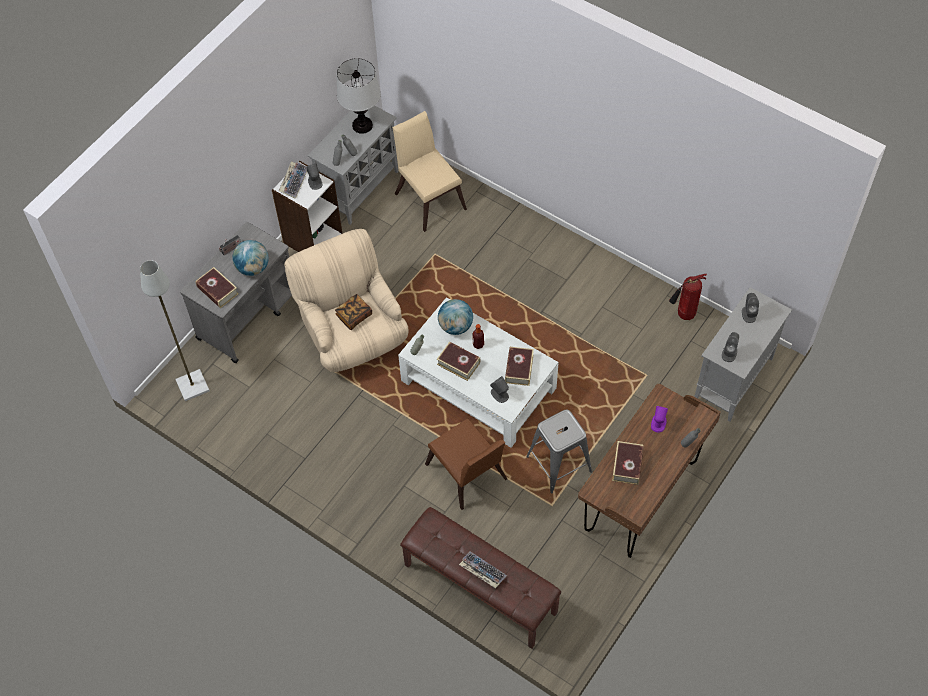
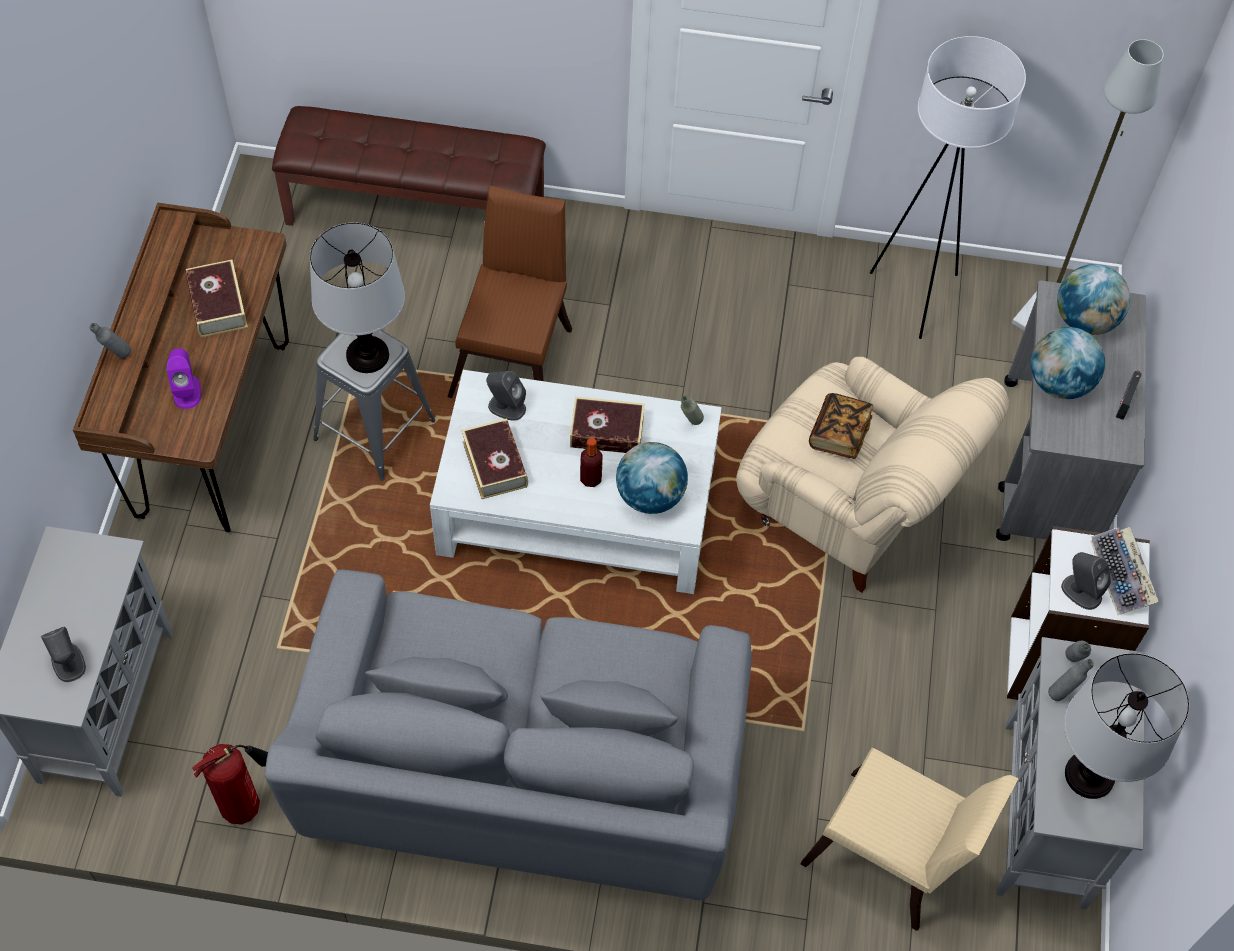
camera: 150 degrees right, 0 degrees up
book [195,267,239,308] -> globe [1057,264,1130,335]
brown chair [425,418,507,510] -> brown chair turned 75 degrees clockwise [448,186,572,398]
keyboard [459,551,507,588] -> none
grey speaker [722,332,739,362] -> none
none -> grey sofa [264,569,752,901]
none -> table lamp [310,223,405,373]
none -> white floor lamp [870,36,1026,339]

